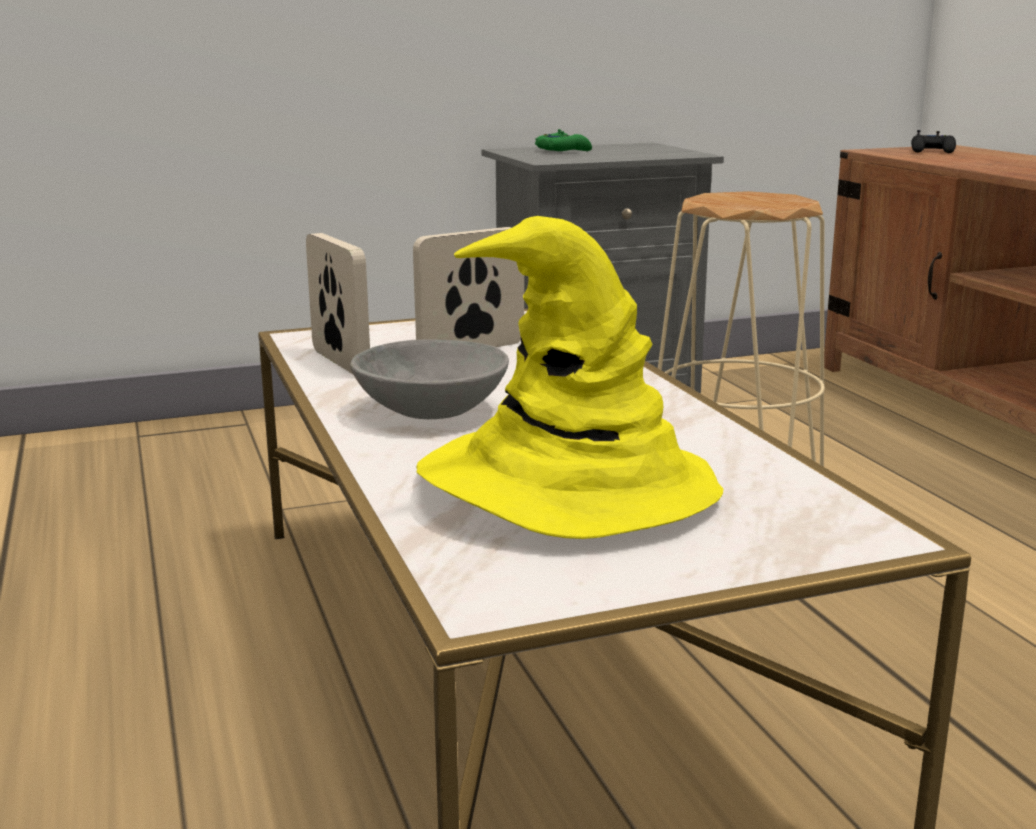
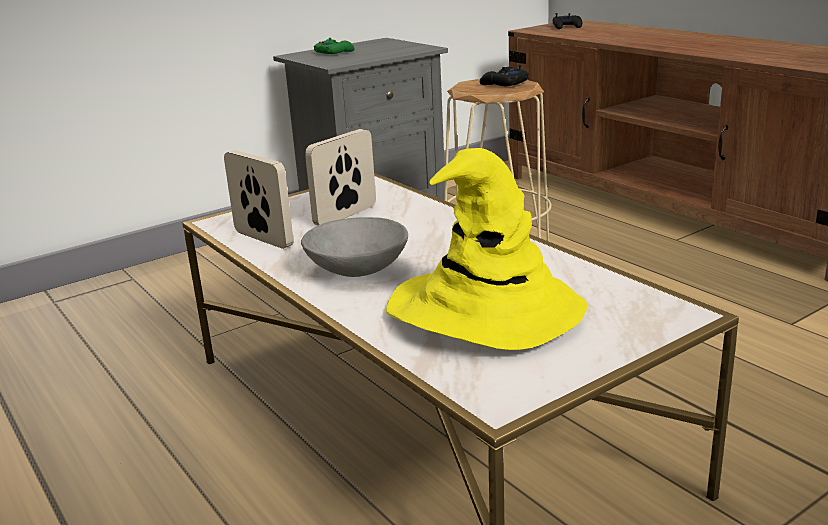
camera: 15 degrees left, 5 degrees up
none -> black game controller [480,65,529,86]

